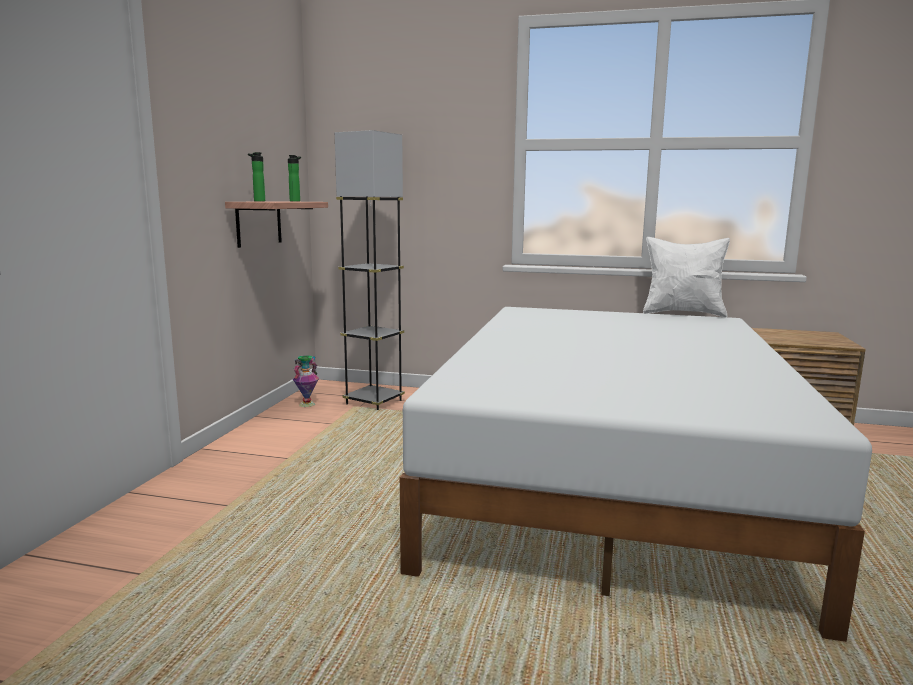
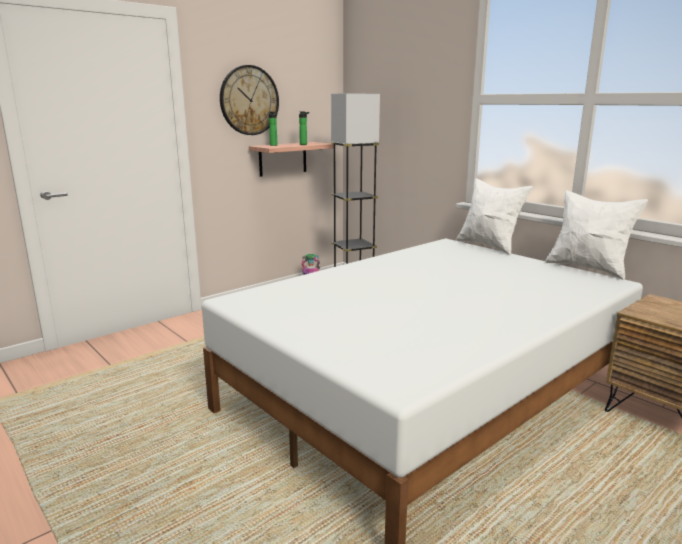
camera: 35 degrees right, 5 degrees up
none -> wall clock [220,65,279,135]
none -> white pillow [456,178,533,255]

